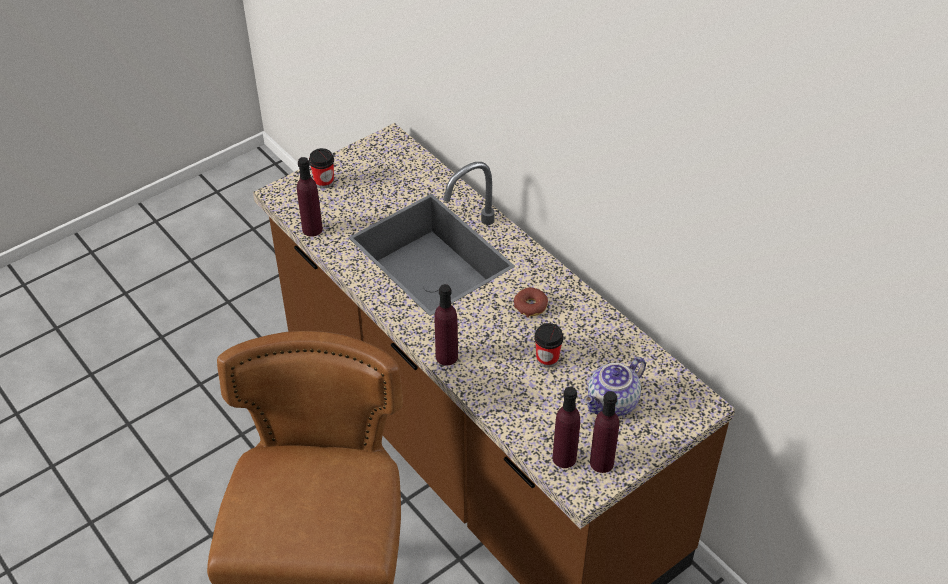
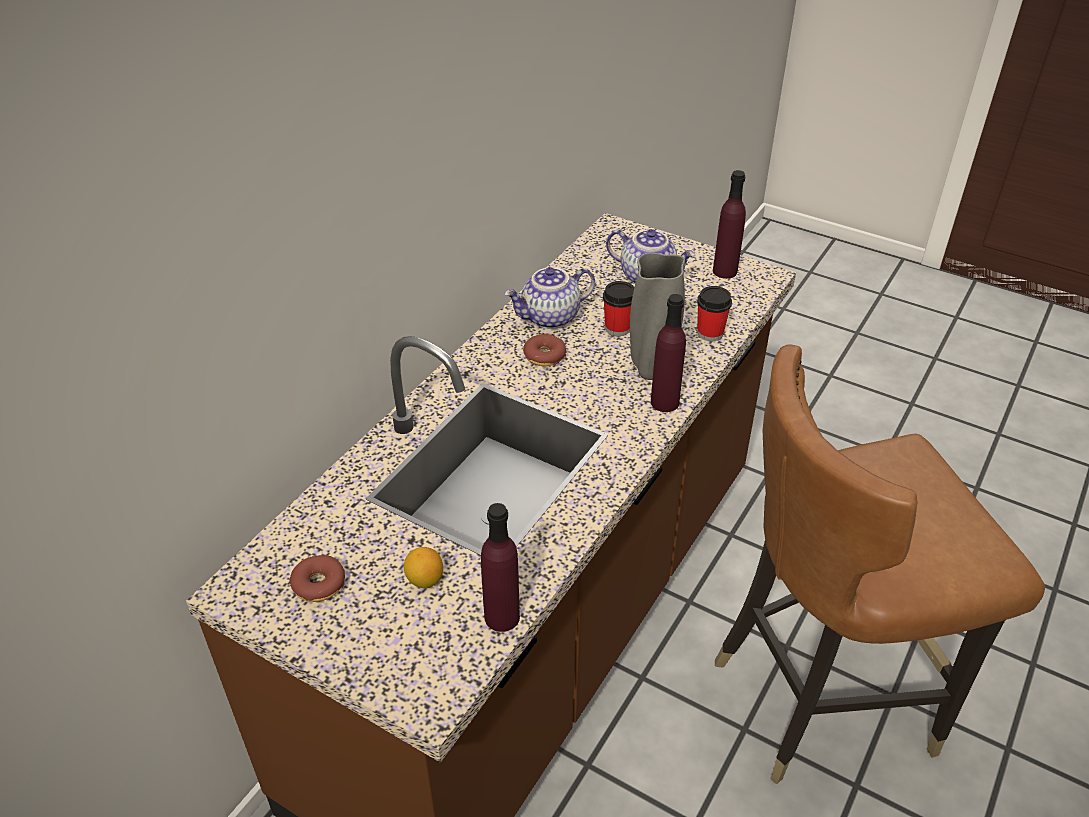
camera: 110 degrees left, 5 degrees down
cup [309,148,334,189] -> cup moved to [697,286,732,341]
purple bottle [552,387,580,468] -> none
none -> donut [289,555,345,602]
none -> lemon [404,547,443,588]
none -> teapot [504,267,595,329]
none -> grey vase [630,253,685,380]

